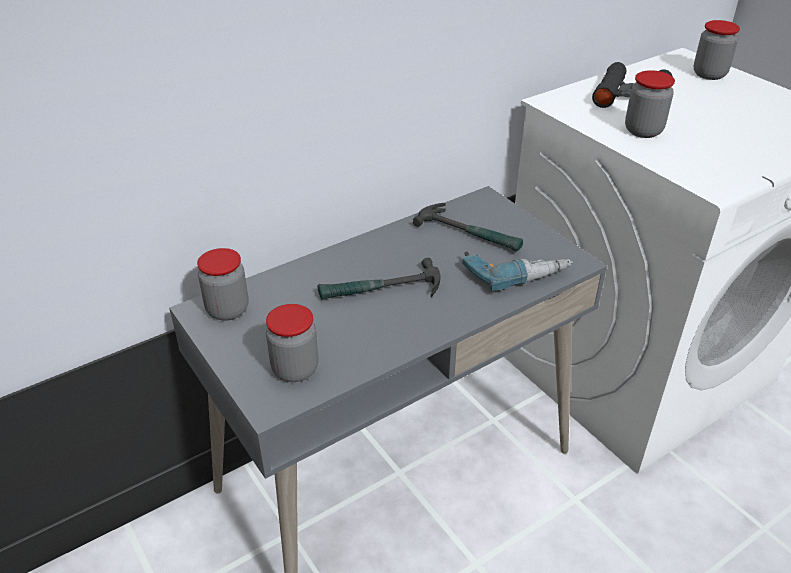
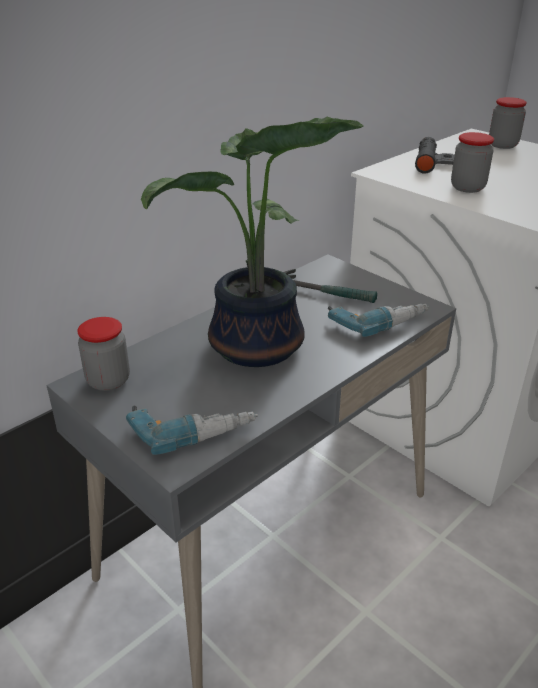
camera: 10 degrees left, 5 degrees down
jar [266,304,318,382] -> power drill [126,406,258,455]
hammer [317,258,440,300] -> potted plant [141,117,363,367]

